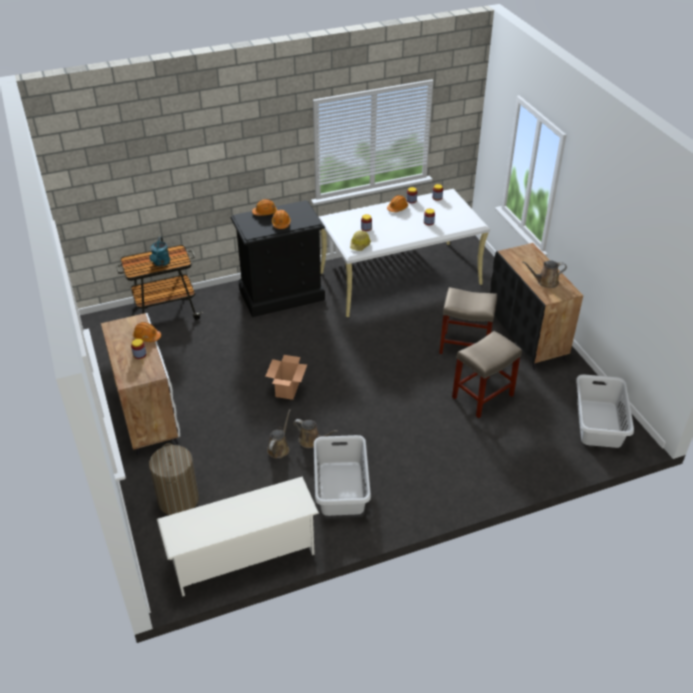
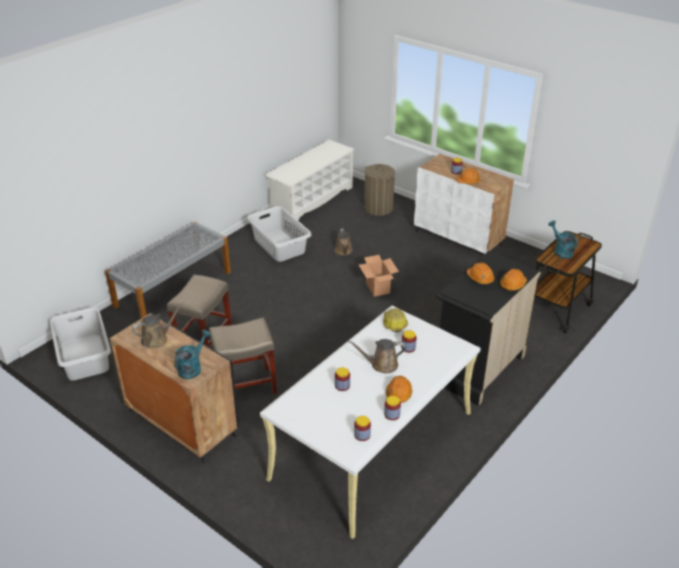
camera: 150 degrees right, 5 degrees down
brown watering can [293,419,337,448] -> brown watering can moved to [348,339,406,373]
none -> grey bench [105,221,231,319]
none -> turquoise watering can [174,330,211,379]

